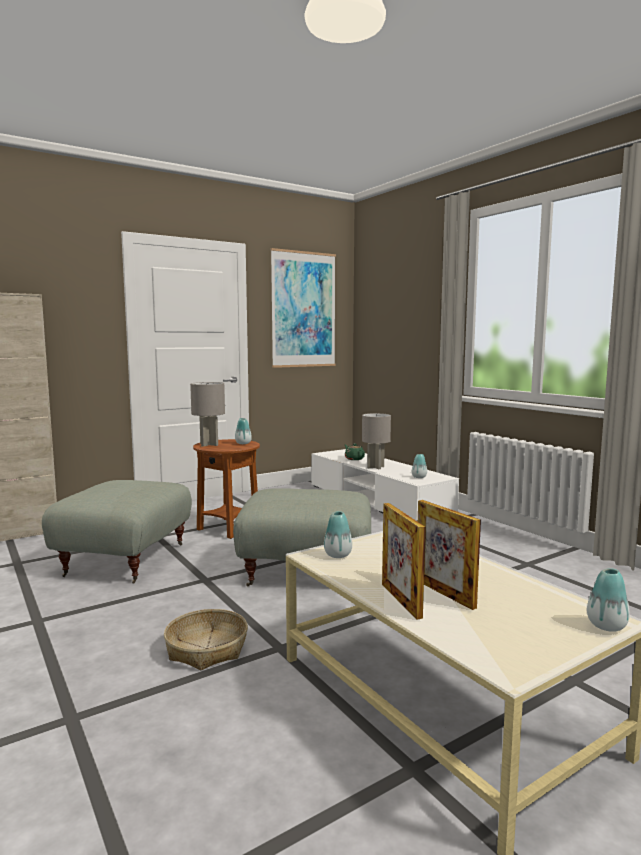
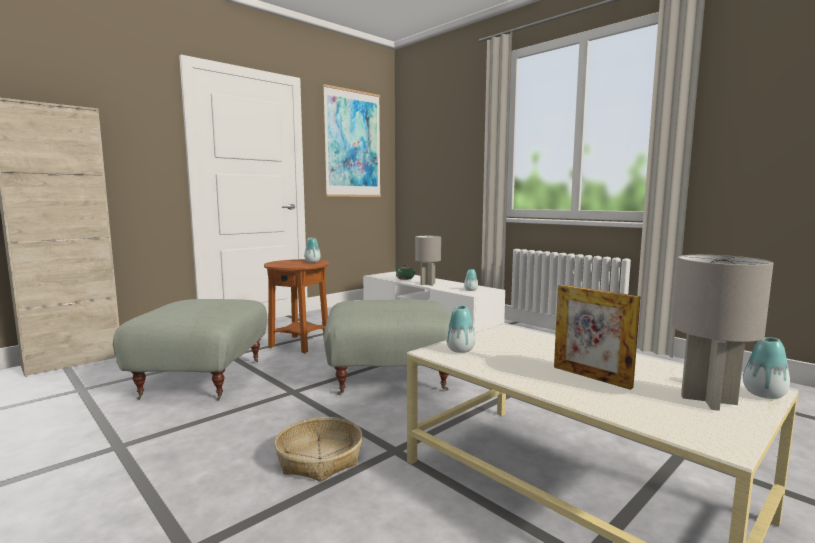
camera: 10 degrees left, 0 degrees up
grey table lamp [190,382,225,447] -> grey table lamp moved to [672,255,774,411]
picture frame [382,503,426,620] -> none

